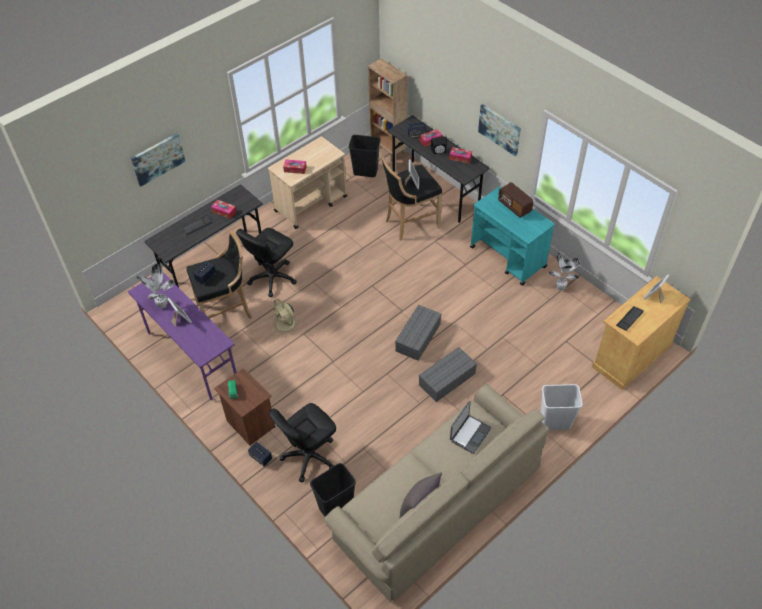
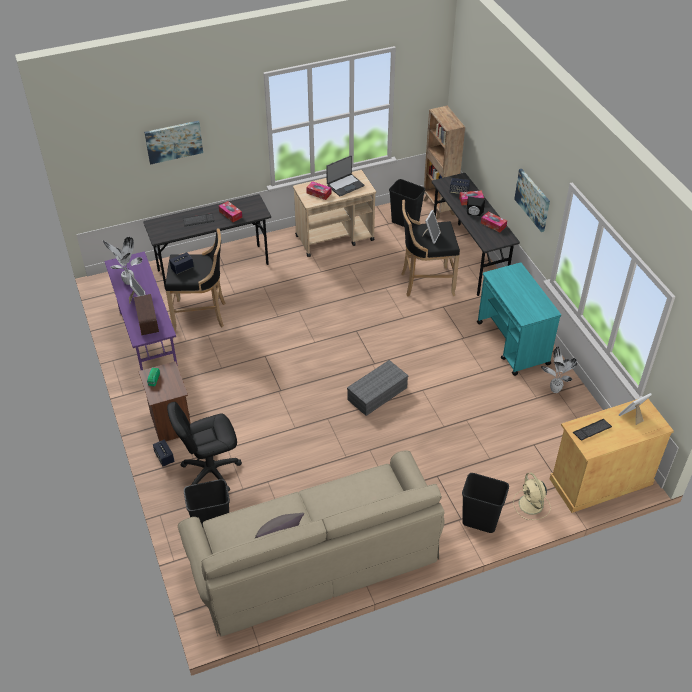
camera: 20 degrees right, 5 degrees down
black office chair [236,228,297,297] -> none
beige fan [271,299,302,336] -> beige fan moved to [513,472,551,520]
grey storage box [419,347,477,402] -> none
laptop [450,400,492,454] -> laptop moved to [326,155,364,196]
radio [498,182,534,218] -> radio moved to [134,294,159,335]
white trash can [541,384,582,430] -> black trash can [462,473,509,533]

